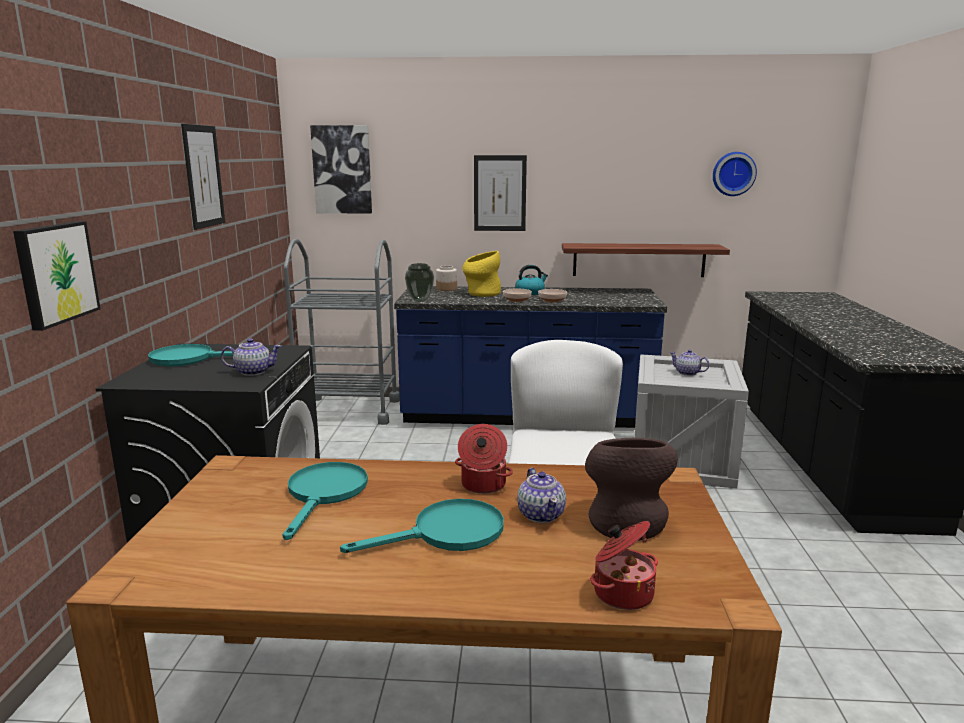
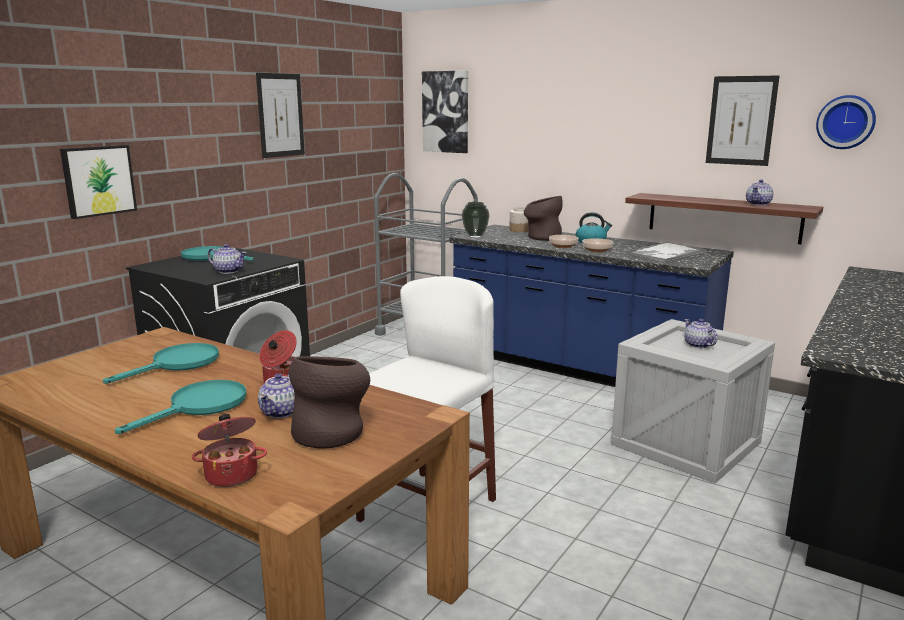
camera: 30 degrees right, 0 degrees up
turquoise frying pan [340,499,504,553] -> turquoise frying pan turned 60 degrees counterclockwise [115,380,246,434]
yellow vase [463,251,501,297] -> brown vase [524,196,563,241]
picture [474,155,527,231] -> picture moved to [706,76,780,166]
none -> tray [626,242,707,263]
none -> teapot [746,180,773,206]

